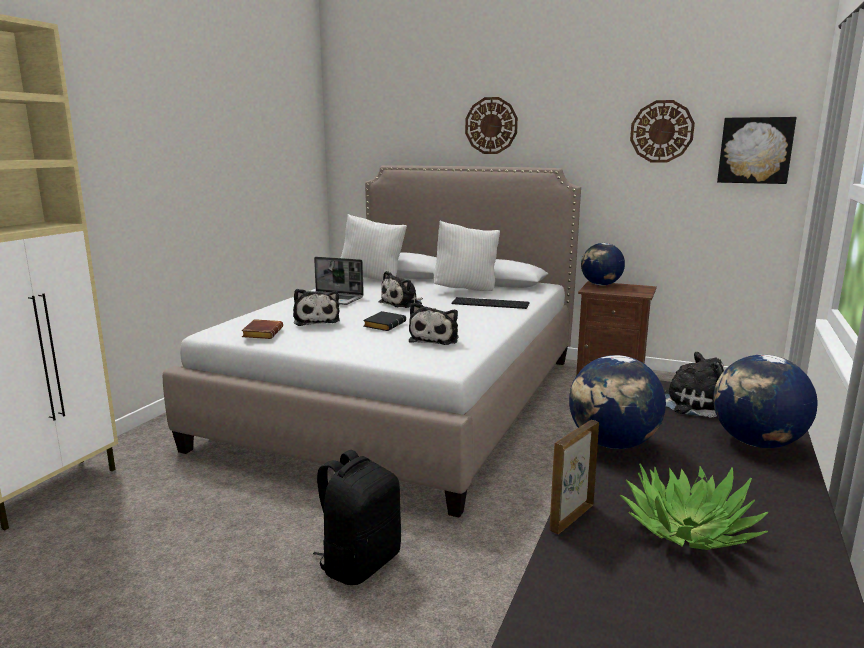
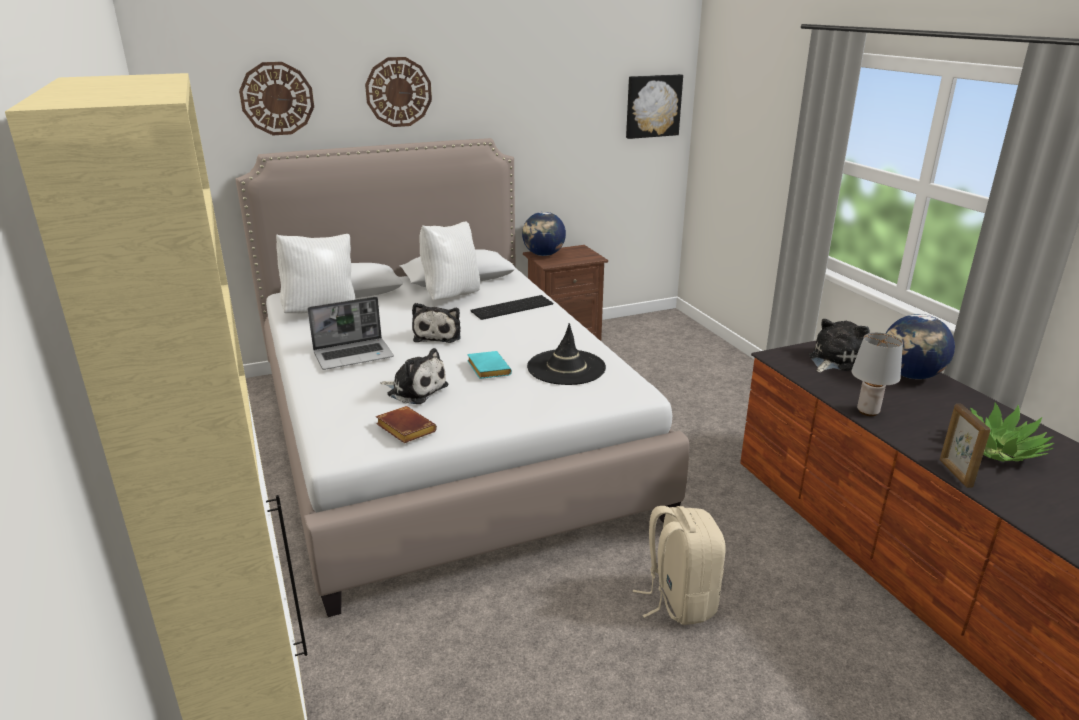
camera: 45 degrees left, 10 degrees up
black backpack [313,450,401,585] -> beige backpack [633,506,725,625]
black book [363,311,406,331] -> turquoise book [467,351,512,379]
plush toy [409,302,458,345] -> black hat [527,323,606,385]
globe [569,355,666,449] -> grey table lamp [852,333,903,416]
wall clock [630,100,695,163] -> wall clock moved to [239,62,314,135]

